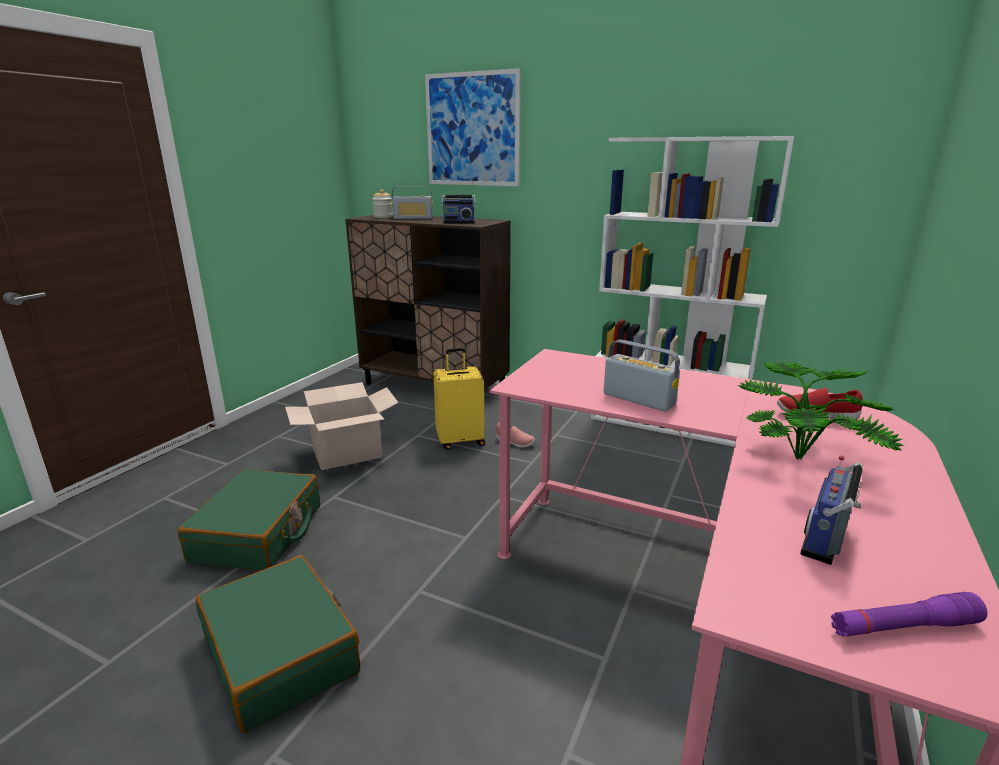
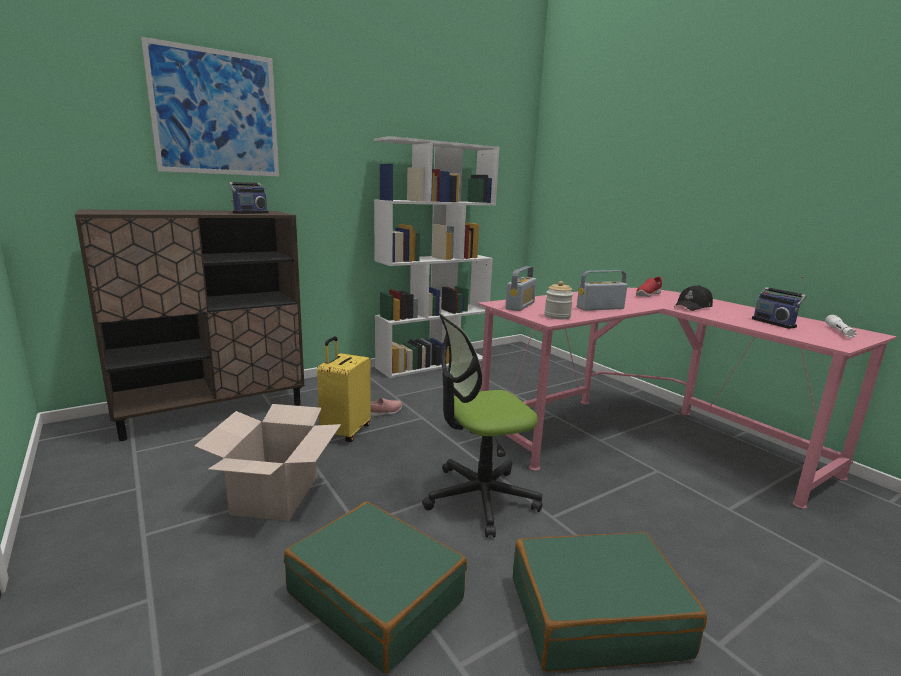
camera: 60 degrees left, 5 degrees down
jar [372,189,393,218] -> jar moved to [544,281,574,319]
radio [392,186,433,219] -> radio moved to [505,266,536,311]
potted plant [738,361,904,459] -> black cap [675,285,713,311]
purple flashlight [831,592,987,637] -> white flashlight [825,315,857,338]
none -> office chair [422,314,542,538]

